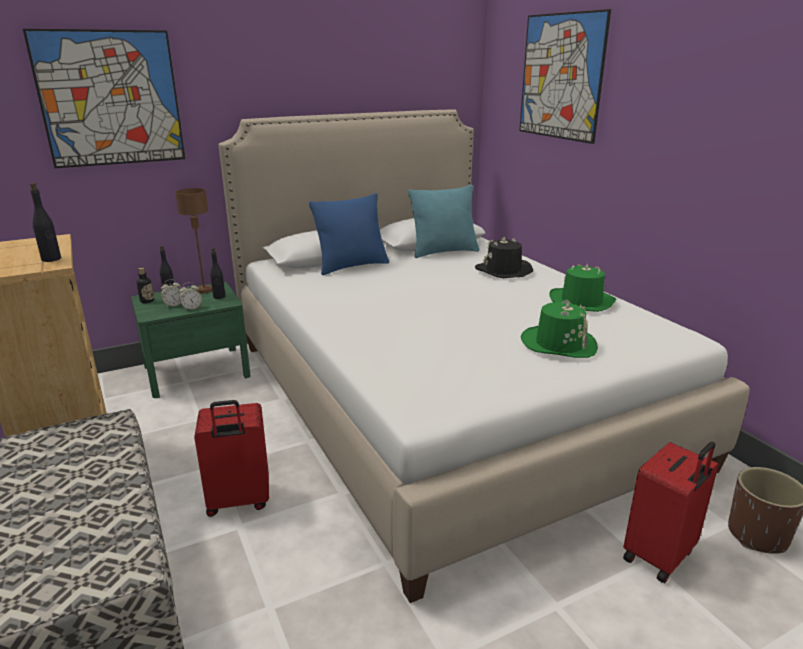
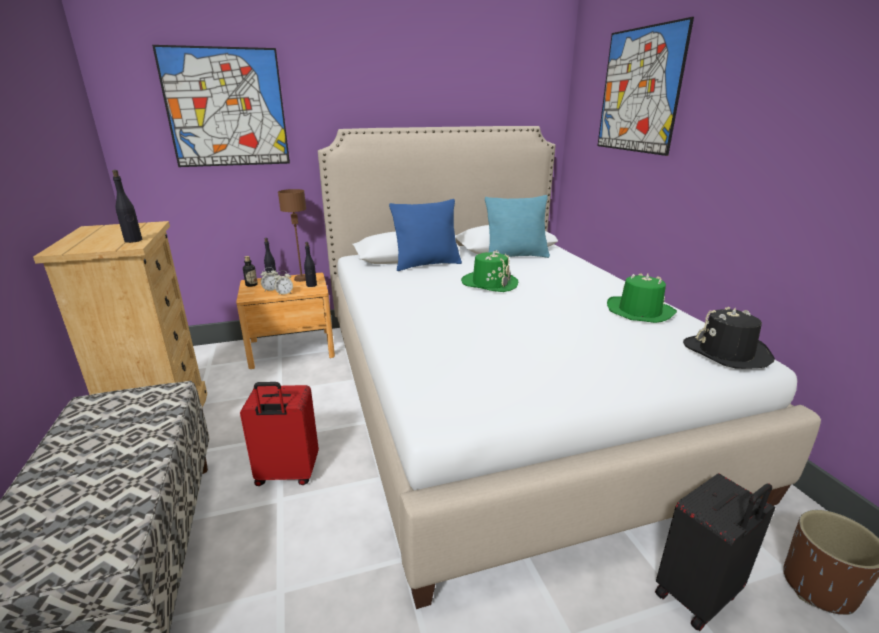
camera: 10 degrees right, 0 degrees up
green nightstand [131,282,251,398] -> brown nightstand [236,273,335,369]
black hat [475,237,533,278] -> black hat moved to [683,307,775,369]
green hat [521,300,598,358] -> green hat moved to [461,251,518,292]
red suitcase [623,442,719,583] -> black suitcase [655,473,775,632]

